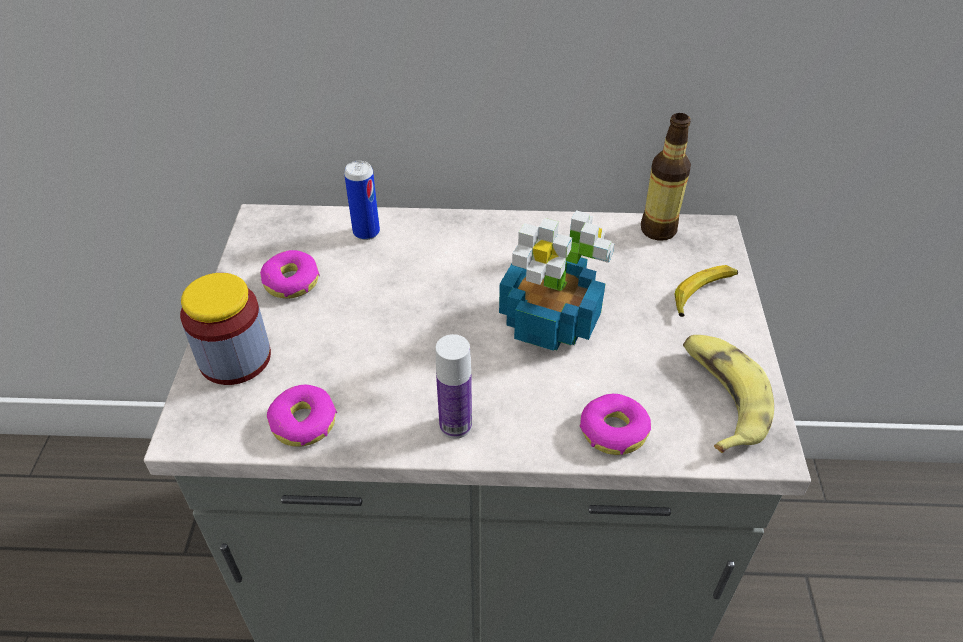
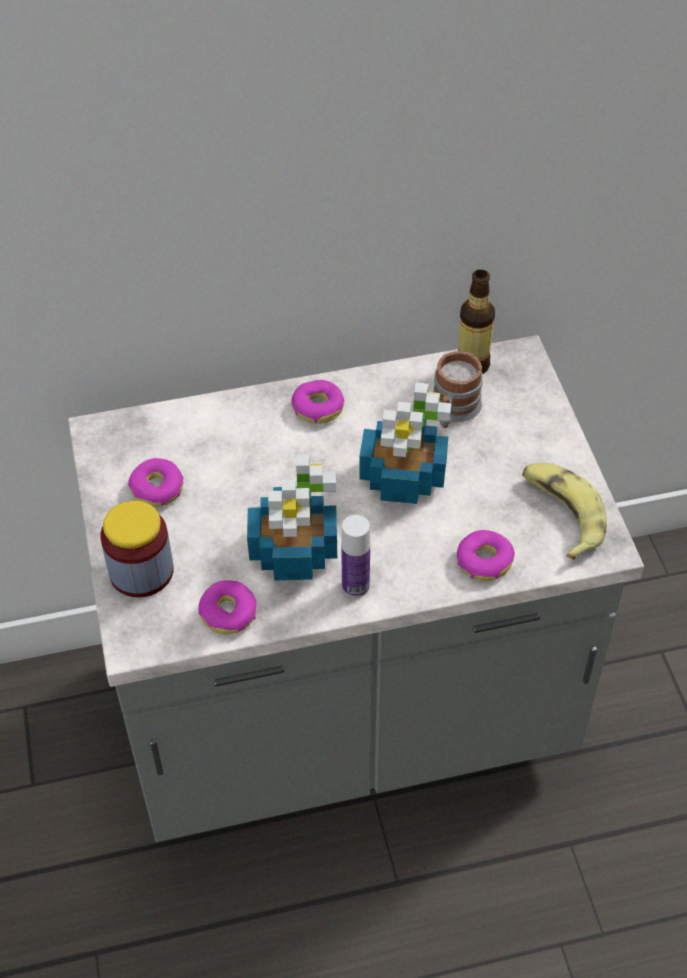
camera: 15 degrees left, 5 degrees up
can [344,161,380,240] -> none
banana [675,265,738,317] -> none
none -> potted plant [247,454,337,581]
none -> donut [291,380,344,424]
none -> mug [433,351,483,428]

